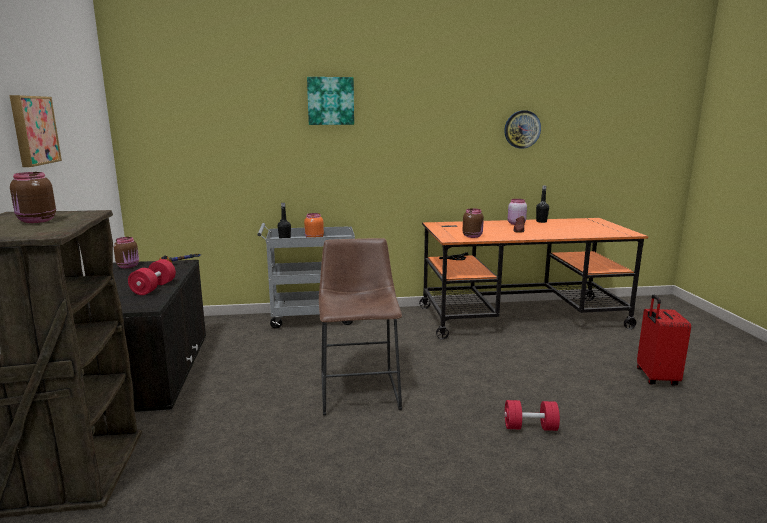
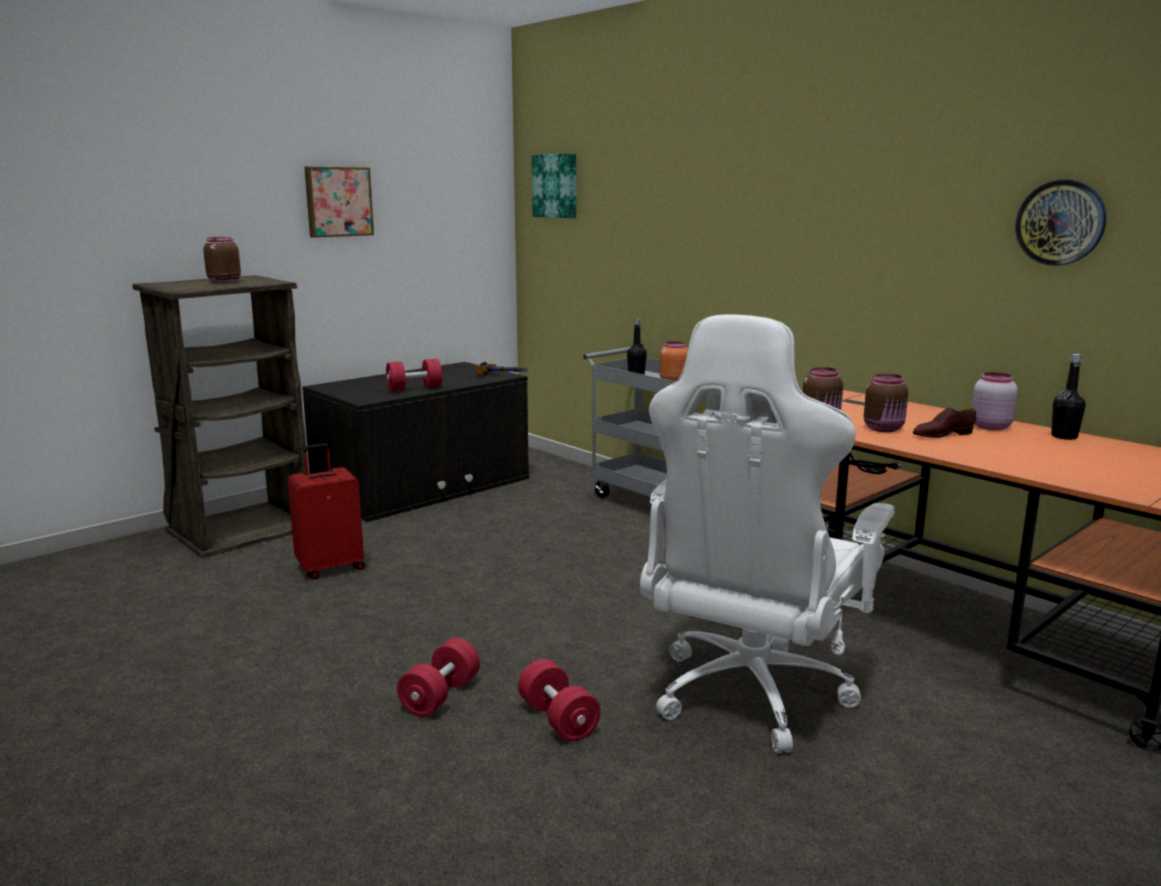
camera: 55 degrees right, 0 degrees up
brown jar [114,237,139,268] -> brown jar moved to [864,374,908,432]
picture [307,77,354,125] -> picture moved to [532,153,576,218]
brown stool [319,238,402,416] -> none
red suitcase [637,295,691,386] -> red suitcase moved to [287,443,365,579]
none -> red dumbbell [397,638,480,717]
none -> white office chair [640,315,895,753]

